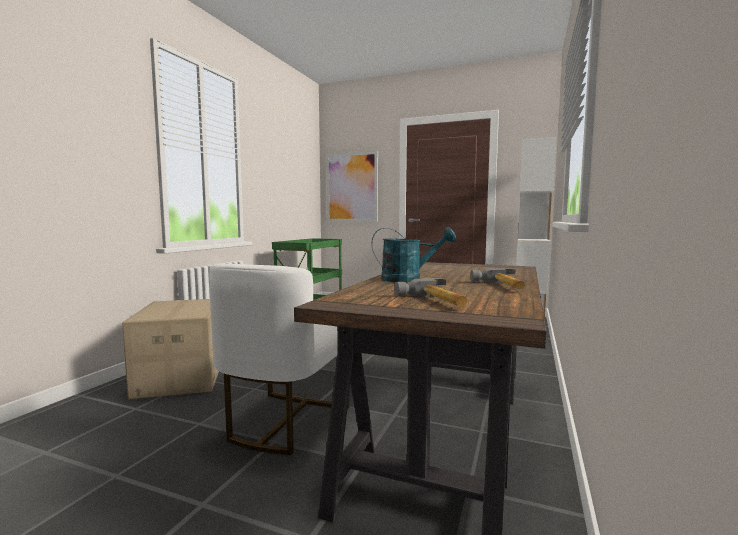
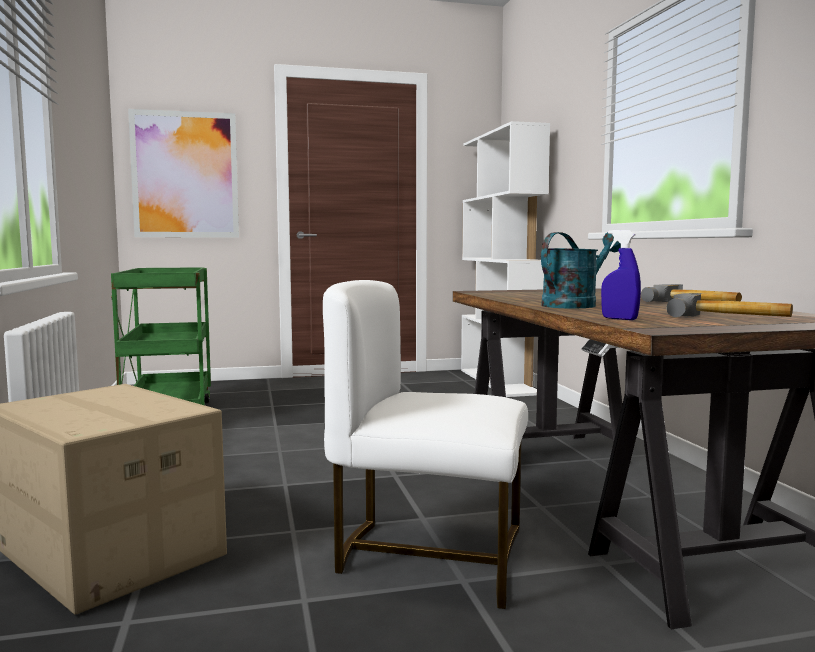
camera: 35 degrees left, 0 degrees up
white chair [209,264,350,455] -> white chair turned 120 degrees clockwise [323,280,528,609]
none -> blue spray bottle [601,230,641,320]

